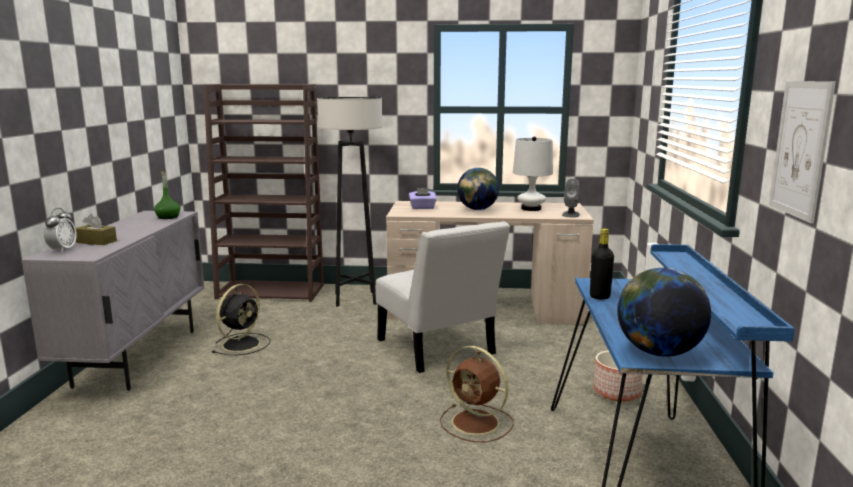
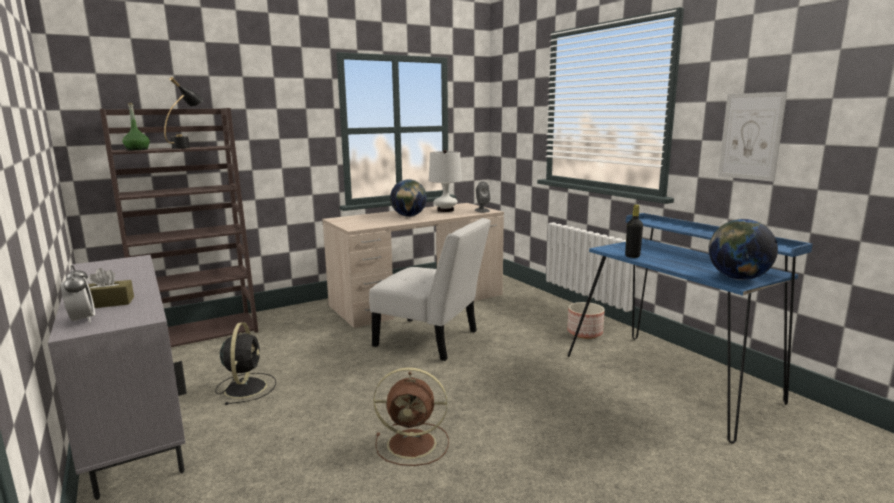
camera: 35 degrees left, 0 degrees up
green bottle [154,171,180,219] -> green bottle moved to [122,103,150,150]
grey floor lamp [317,97,382,307] -> none
purple tissue box [409,188,437,209] -> none
brown fan [440,346,514,442] -> brown fan moved to [373,368,449,466]
none -> black table lamp [164,77,203,149]

